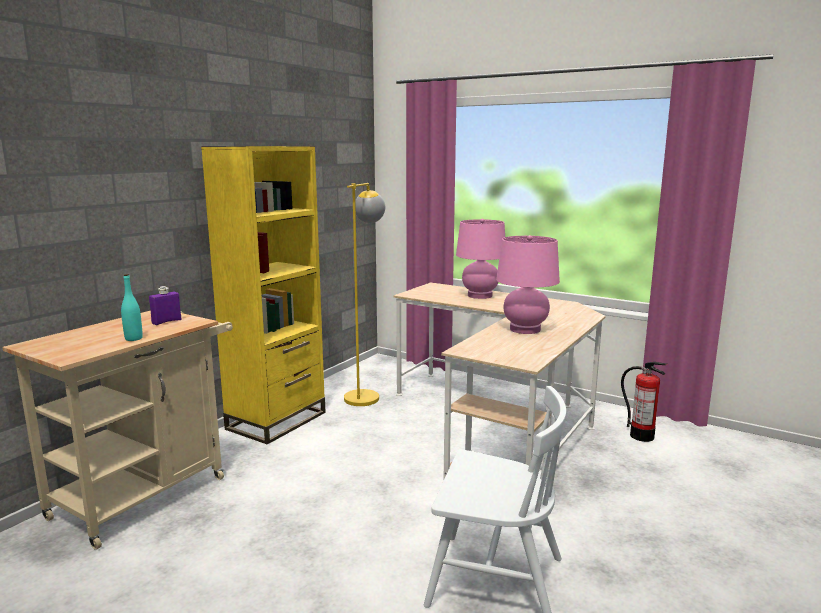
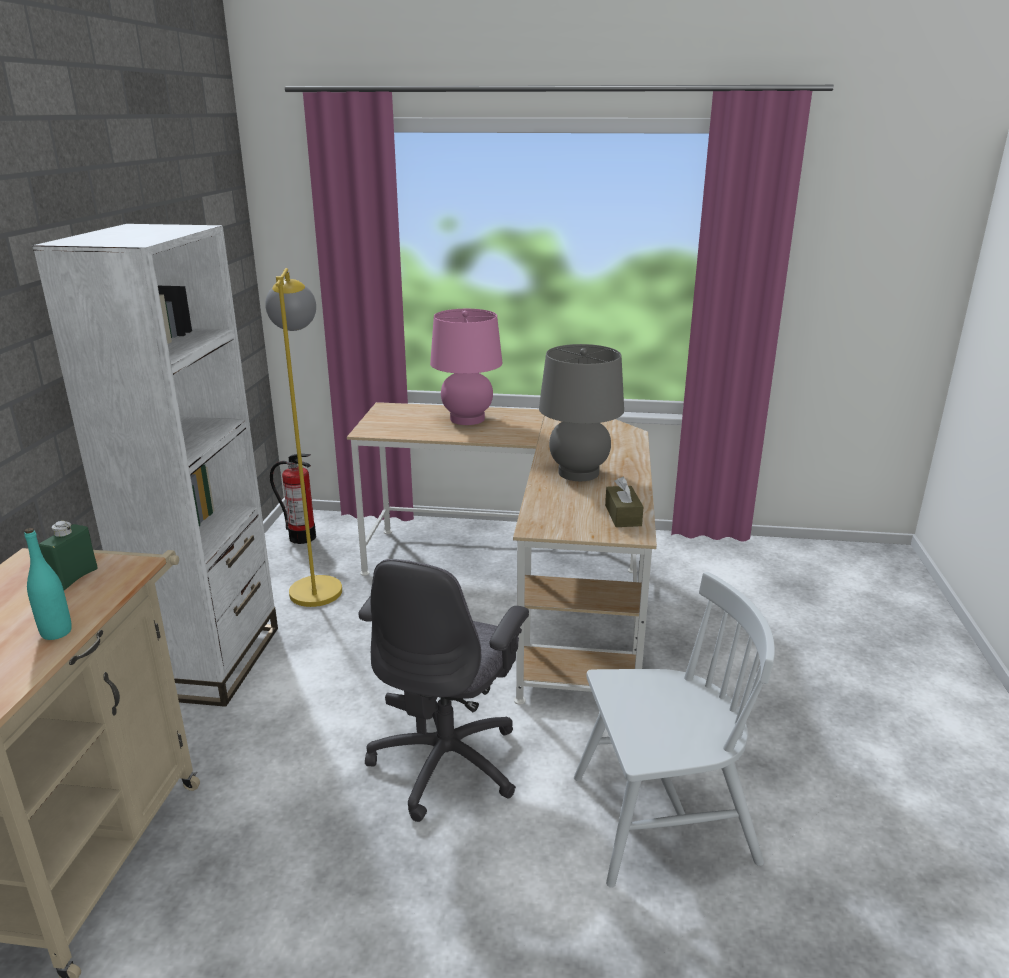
camera: 25 degrees left, 10 degrees up
purple bottle [149,286,181,325] -> green bottle [39,521,98,590]
yellow bookcase [201,146,326,444] -> white bookcase [32,224,278,707]
pink table lamp [496,235,560,334] -> grey table lamp [539,344,624,481]
fire extinguisher [621,362,667,442] -> fire extinguisher moved to [270,454,316,544]
none -> grey office chair [358,559,529,822]
none -> brown tissue box [605,477,643,527]

